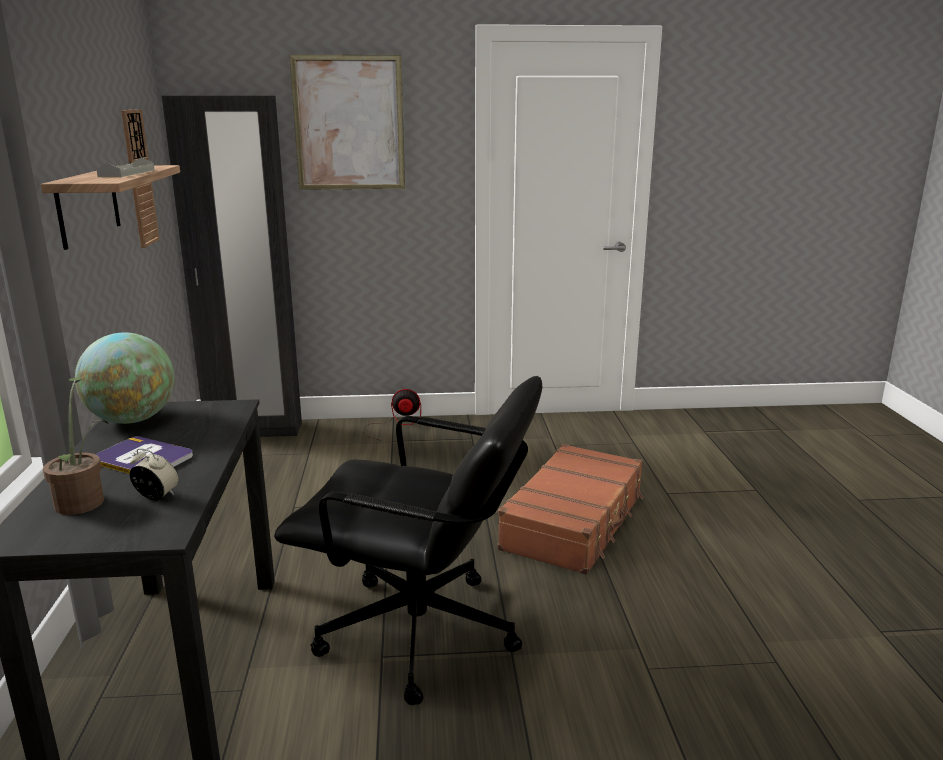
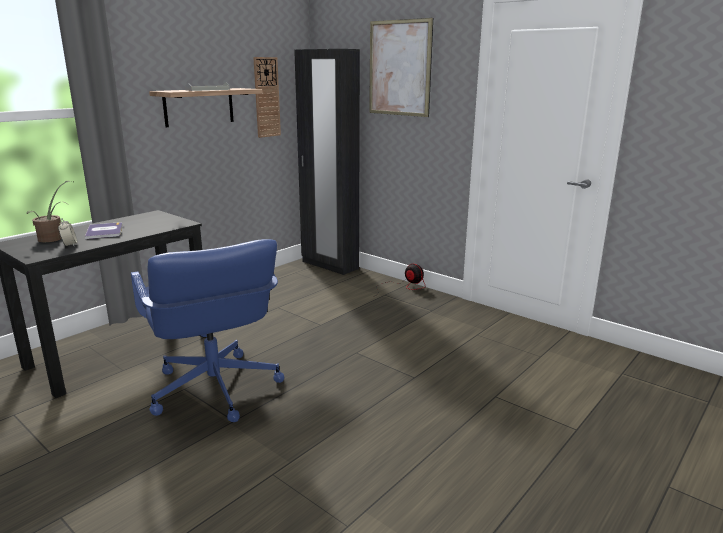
camera: 45 degrees right, 0 degrees up
globe [75,332,175,424] -> none
black office chair [274,376,542,705] -> blue office chair [131,239,284,422]
brown suitcase [497,444,644,575] -> none

